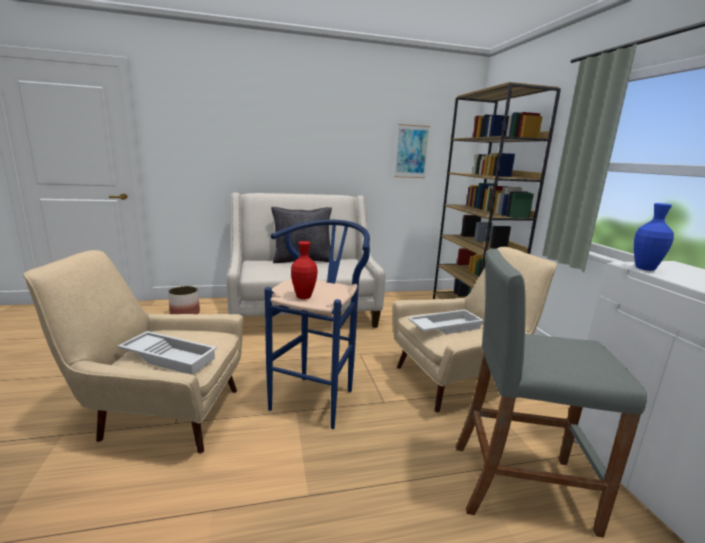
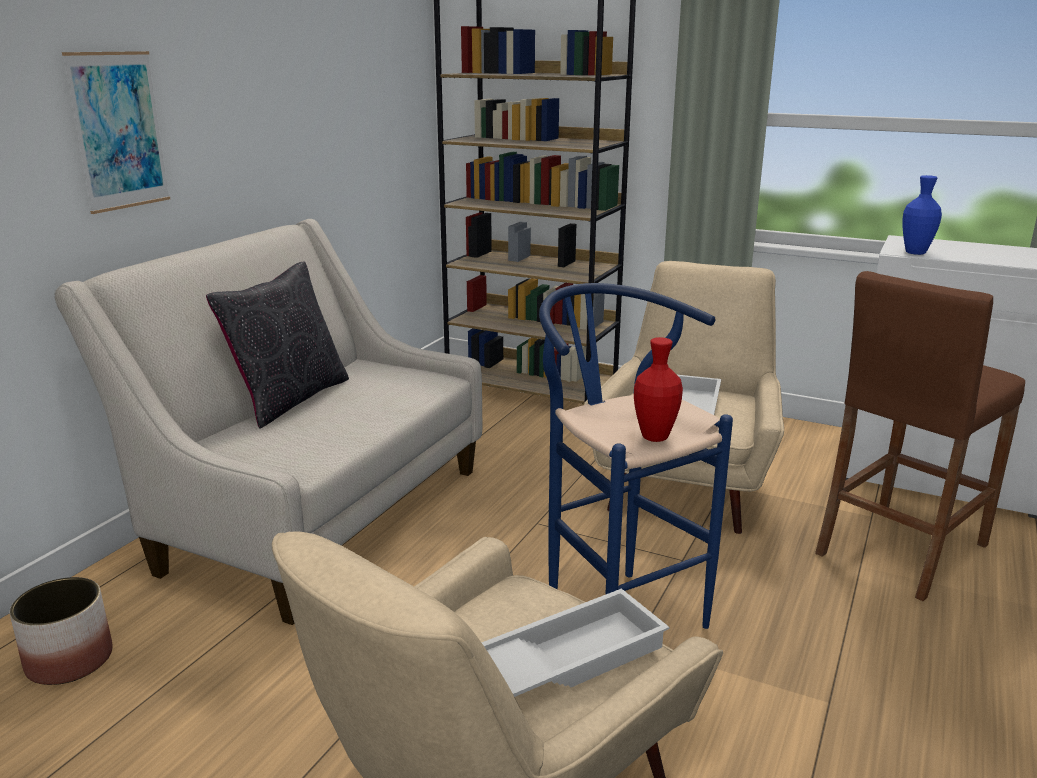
camera: 50 degrees left, 5 degrees up
picture [394,124,430,178] -> picture moved to [62,51,170,214]
grey stool [456,248,647,537] -> brown stool [815,271,1025,601]

